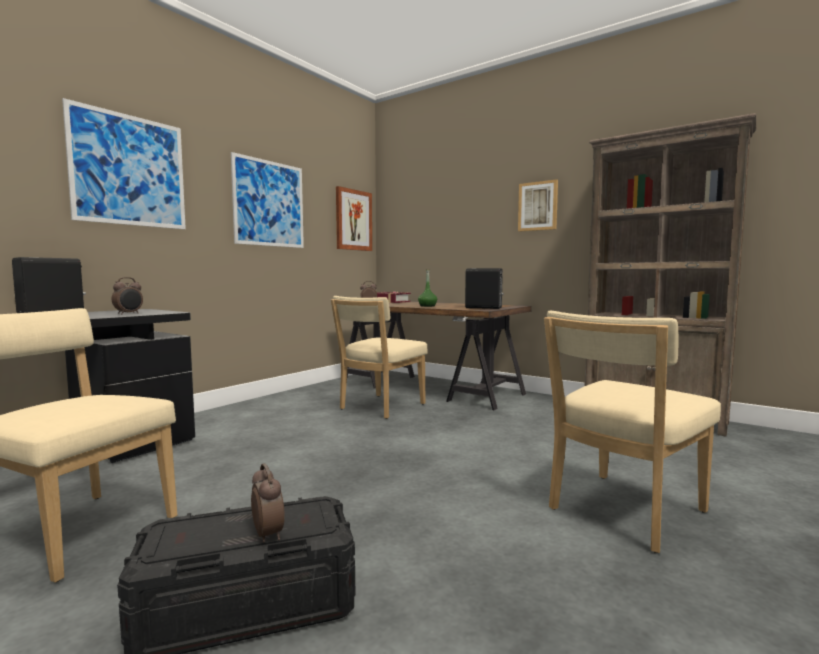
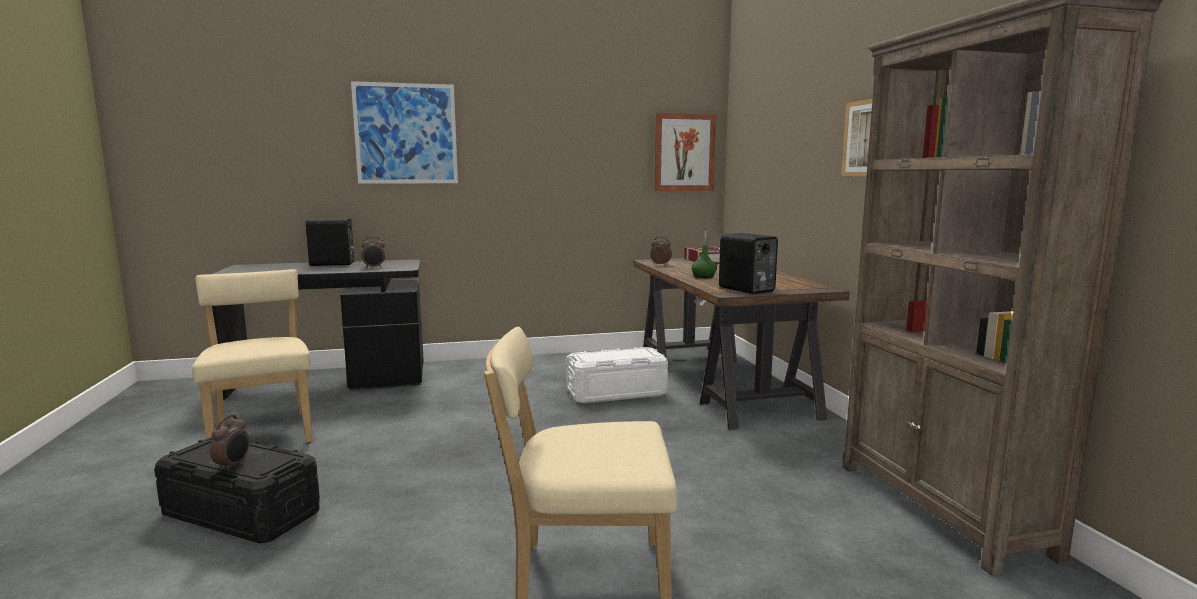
camera: 40 degrees right, 5 degrees up
picture [231,152,304,248] -> none
beige chair [331,296,428,419] -> white storage box [566,347,668,404]

